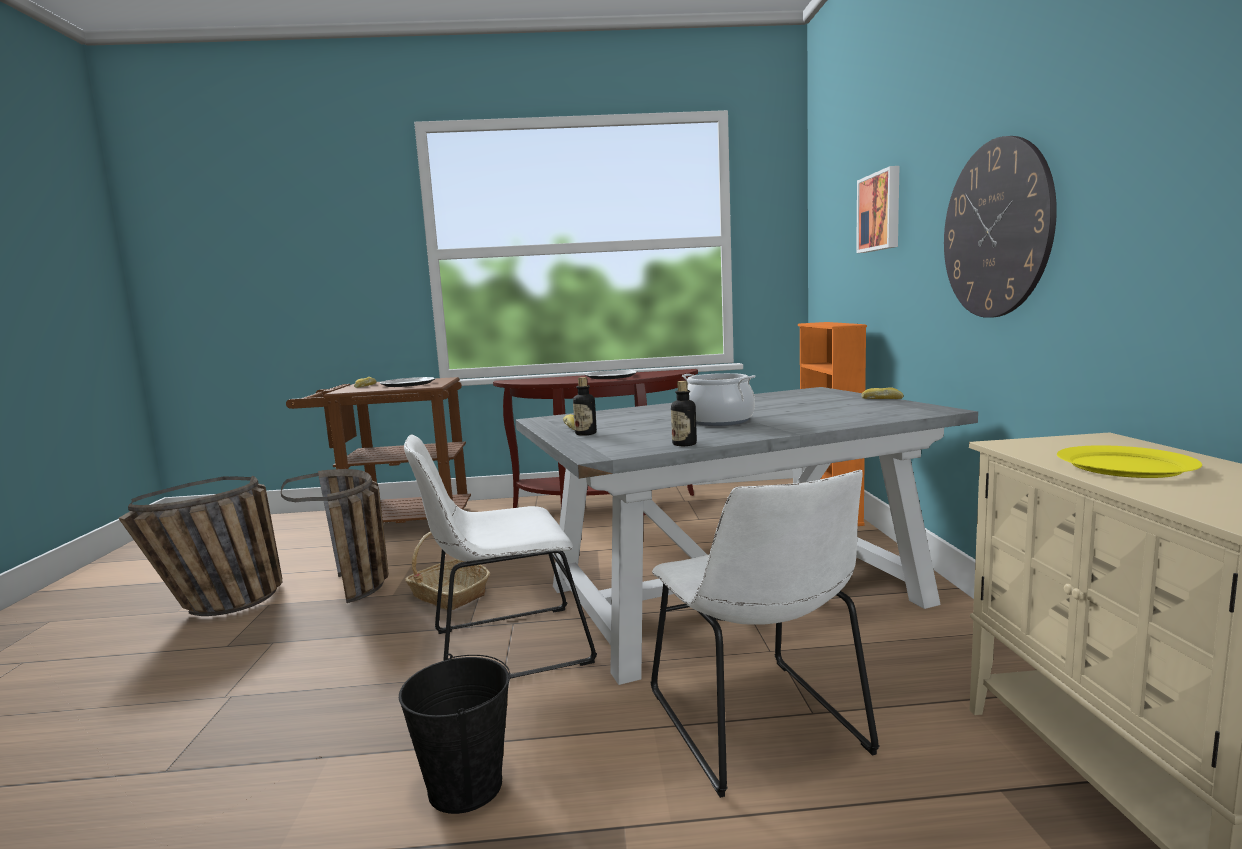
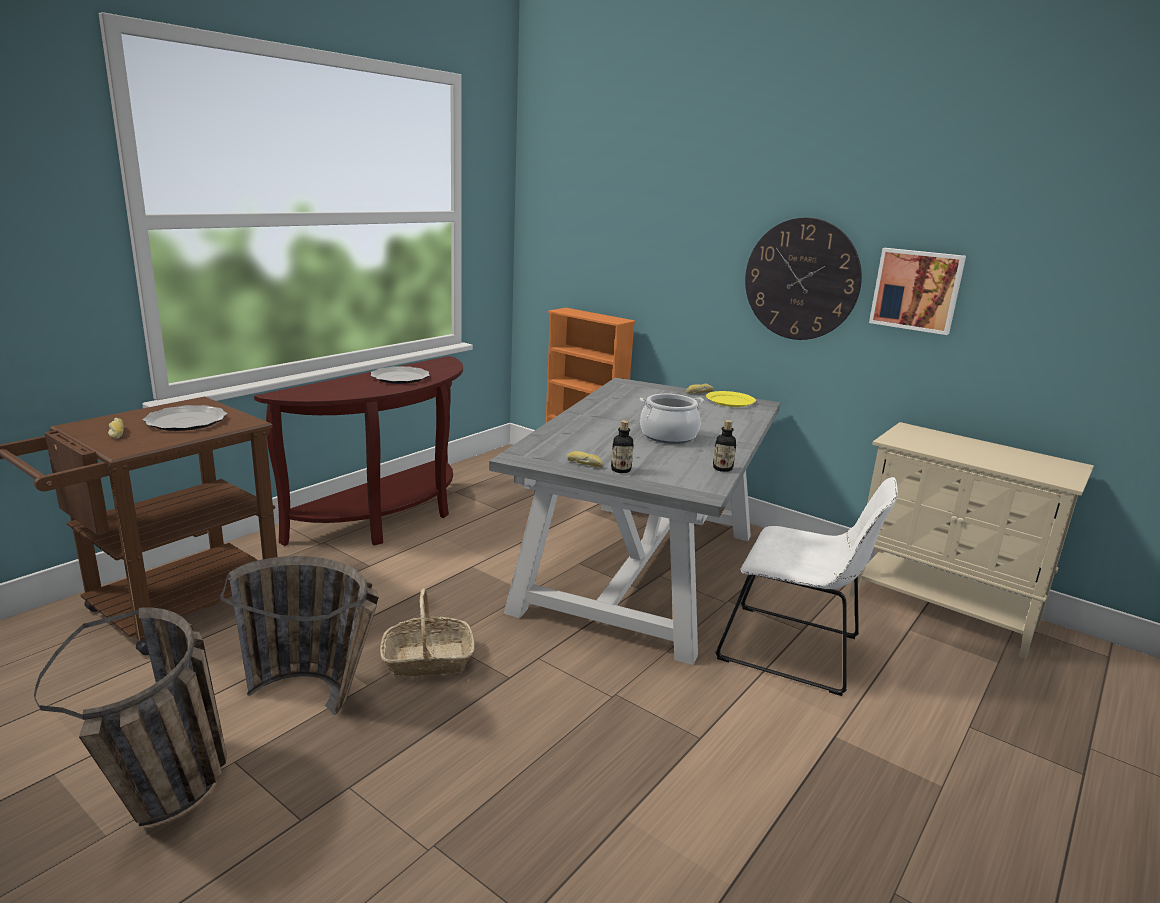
camera: 50 degrees left, 10 degrees up
black bucket [399,654,510,814] -> none
white chair [404,435,597,679] -> none
picture [856,166,899,253] -> picture moved to [869,248,966,335]
yellow plate [1057,445,1202,478] -> yellow plate moved to [706,391,756,407]

